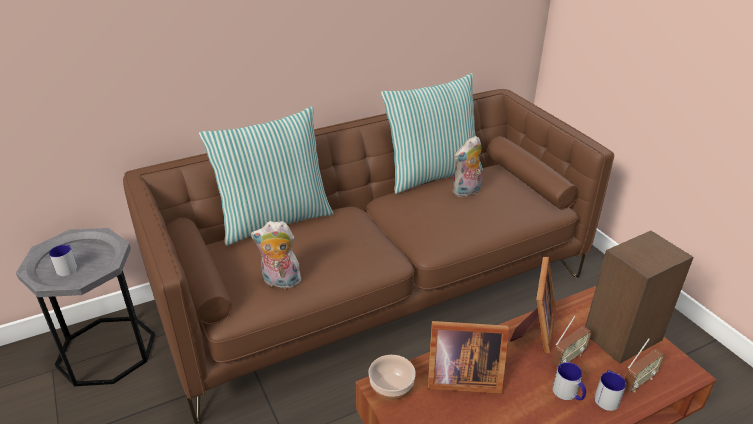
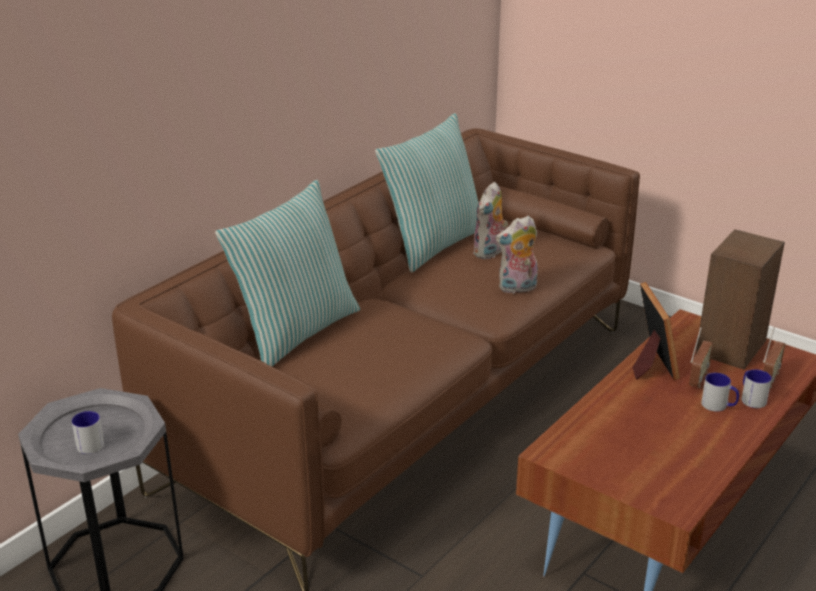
camera: 25 degrees left, 5 degrees down
plush toy [251,221,303,288] -> plush toy moved to [496,216,538,294]
bowl [368,355,416,400] -> none
picture frame [428,321,509,394] -> none

